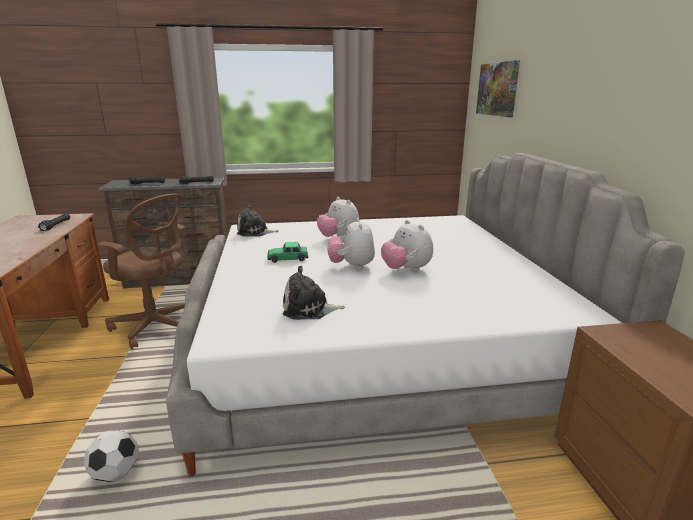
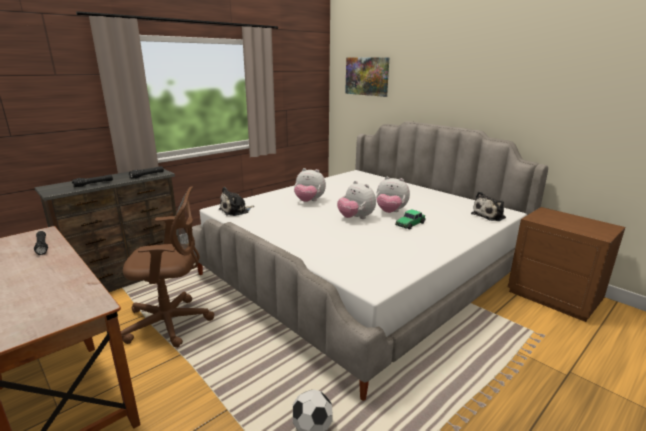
camera: 35 degrees left, 0 degrees up
toy car [267,242,308,263] -> toy car moved to [395,209,426,230]
plush toy [283,266,345,320] -> plush toy moved to [471,191,506,221]

